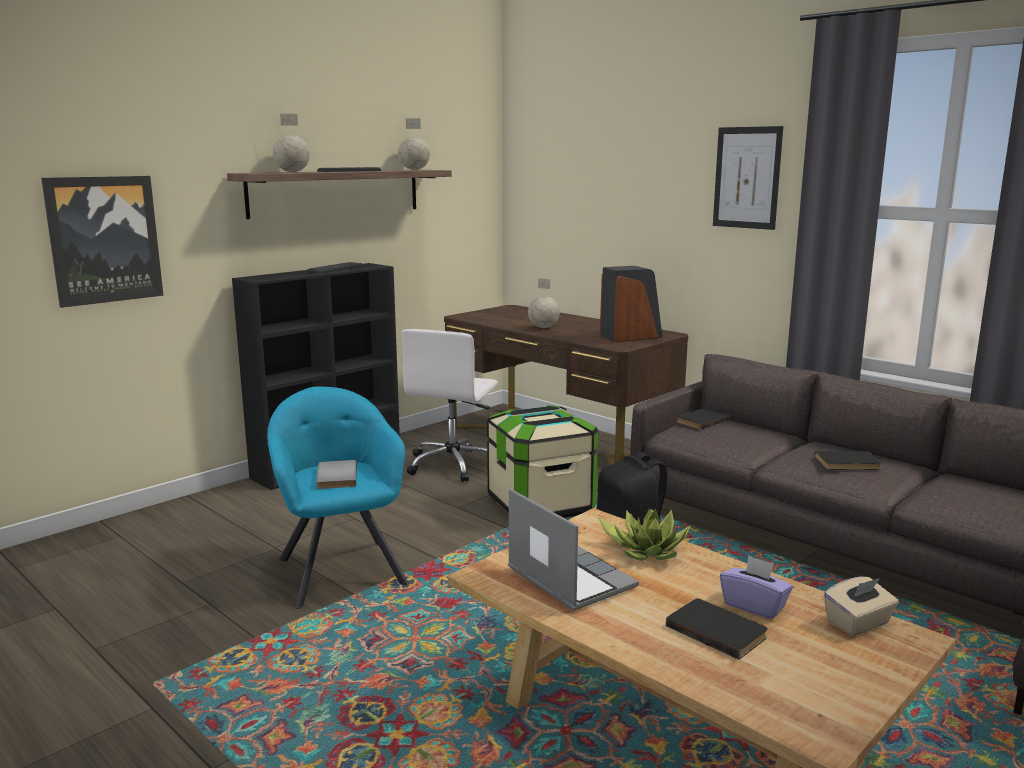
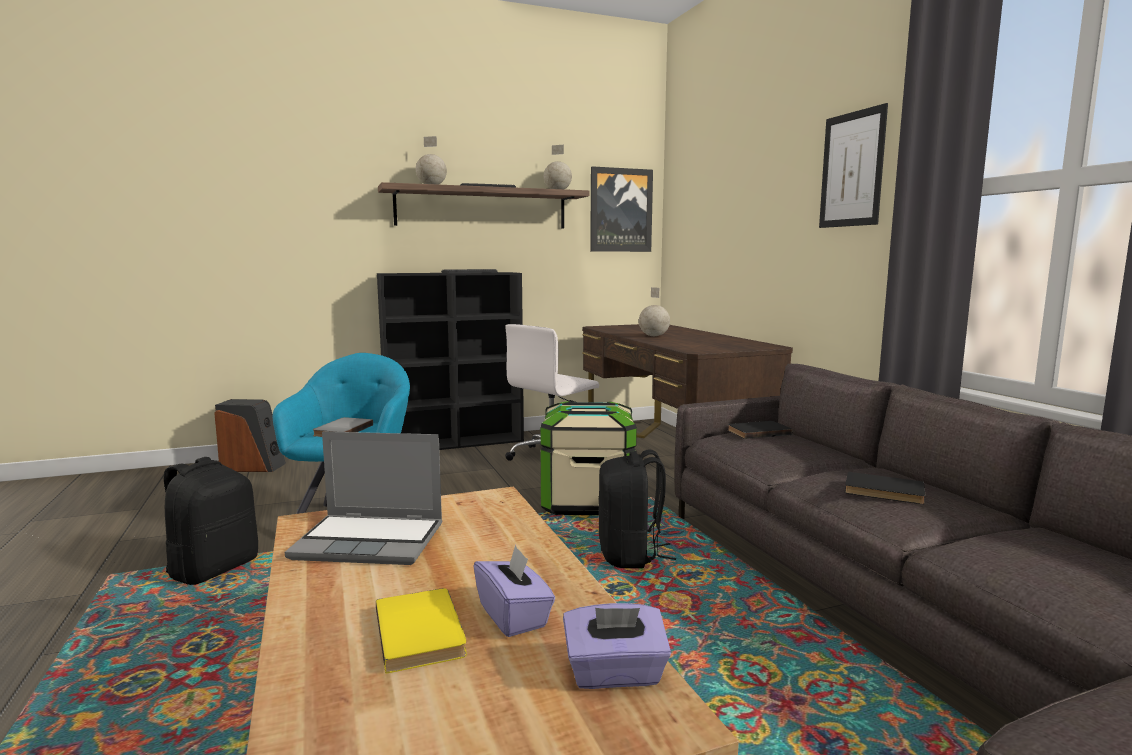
camera: 25 degrees right, 5 degrees down
picture [41,176,163,308] -> picture moved to [590,166,653,252]
laptop [508,488,639,611] -> laptop turned 105 degrees clockwise [285,431,443,565]
potted plant [598,508,691,561] -> none
speaker [600,266,663,343] -> speaker moved to [214,399,286,472]
black book [666,598,768,660] -> yellow book [376,588,467,673]
beige tissue box [824,576,899,636] -> purple tissue box [563,603,671,689]
none -> black backpack [164,457,258,585]

